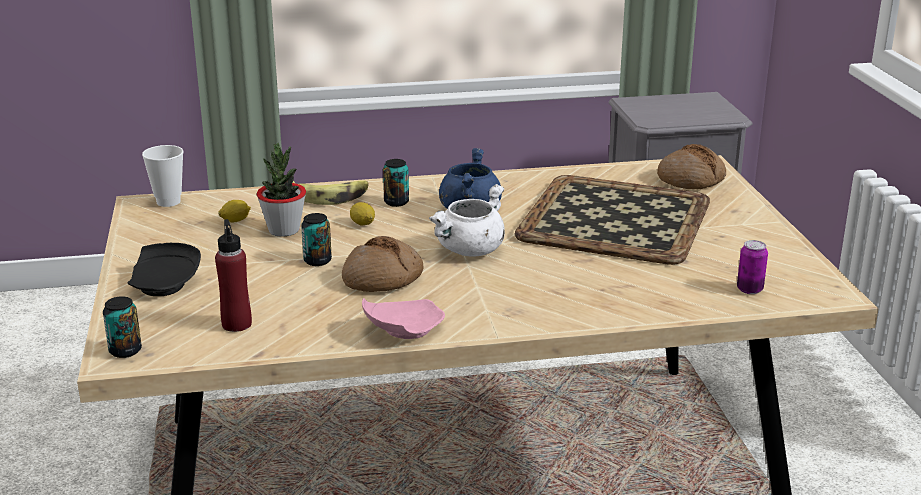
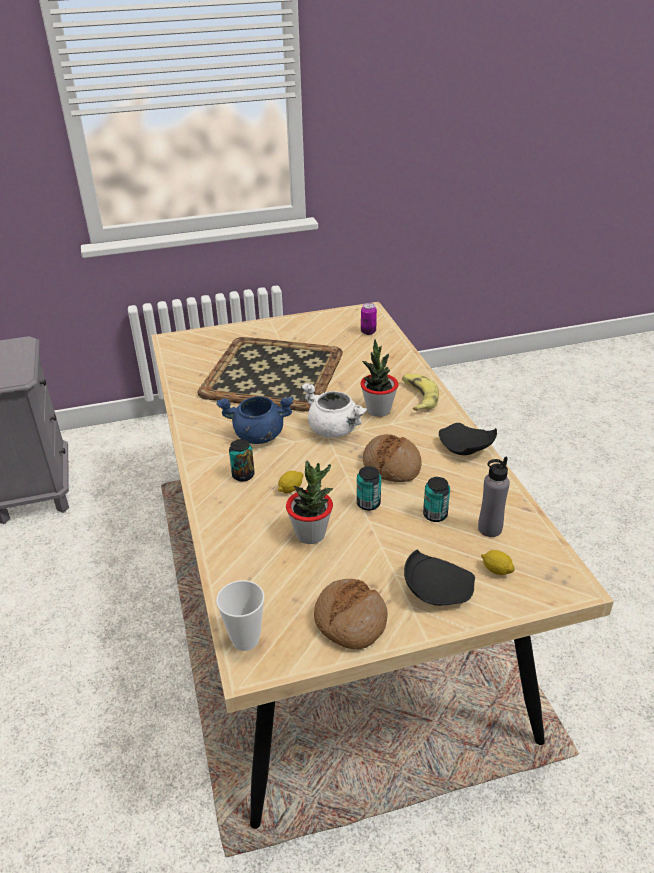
camera: 95 degrees left, 10 degrees up
can [103,296,142,358] -> can moved to [423,477,450,522]
red bottle [215,219,252,332] -> grey bottle [478,457,510,537]
lemon [218,200,251,222] -> lemon moved to [481,550,515,575]
banana [293,180,369,205] -> banana moved to [402,374,439,411]
pink plate [362,298,445,339] -> black plate [439,423,497,455]
bread [657,144,726,189] -> bread moved to [314,579,388,649]
none -> potted plant [360,339,398,417]

